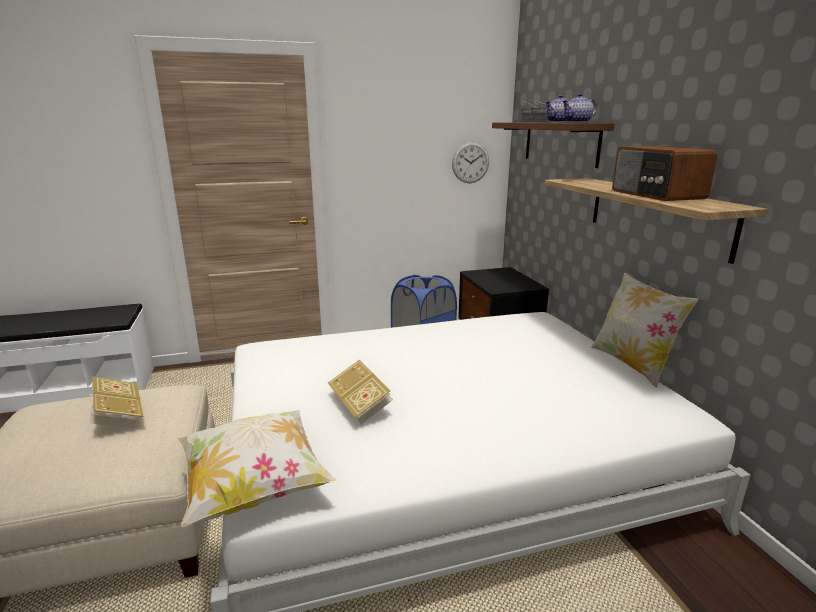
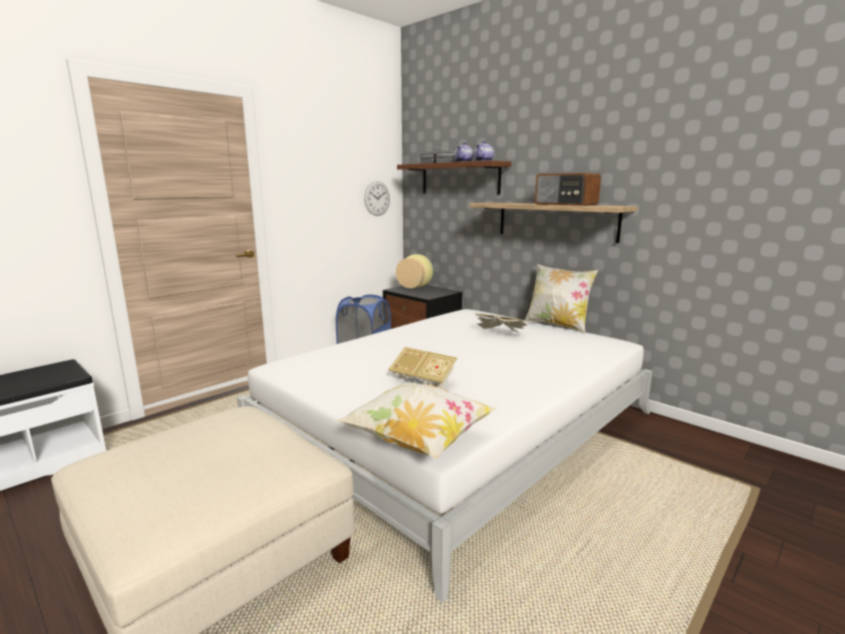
camera: 30 degrees left, 5 degrees down
book [89,377,143,428] -> book moved to [475,313,526,333]
none -> vase [396,254,433,288]

